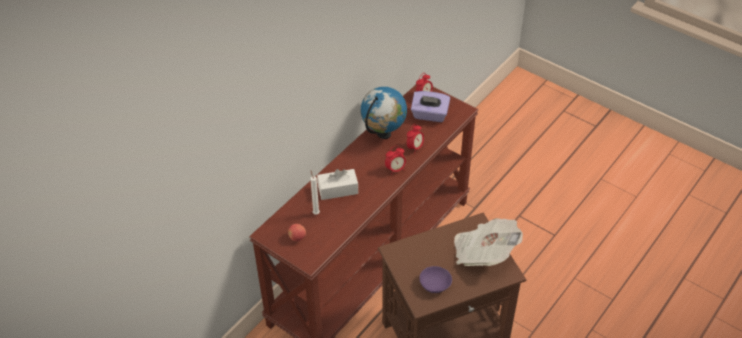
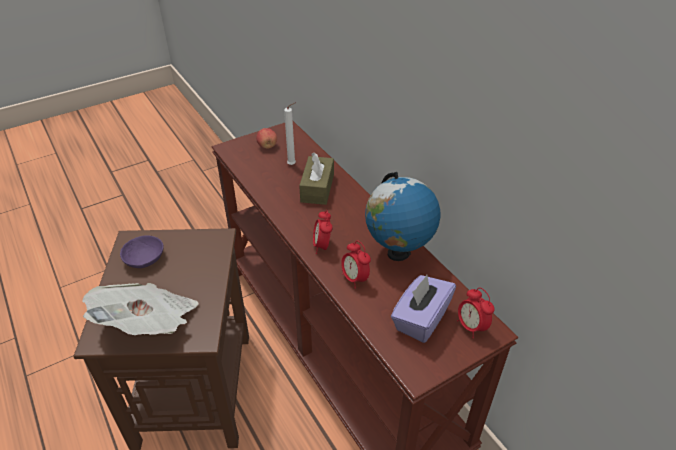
camera: 110 degrees right, 5 degrees down
white tissue box [317,169,358,200] -> brown tissue box [299,153,334,205]

